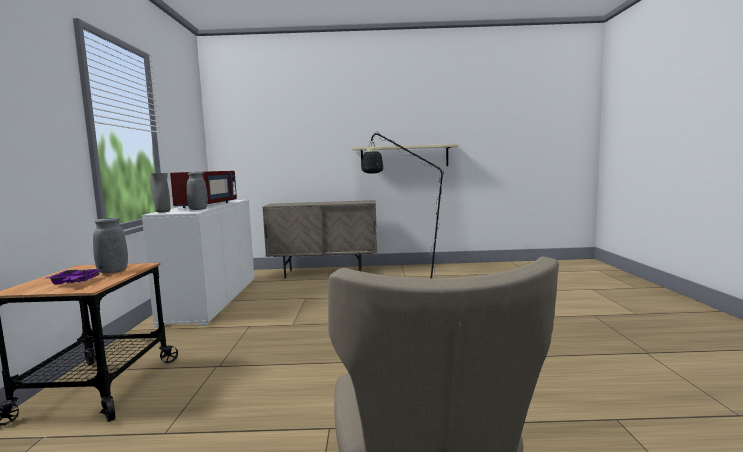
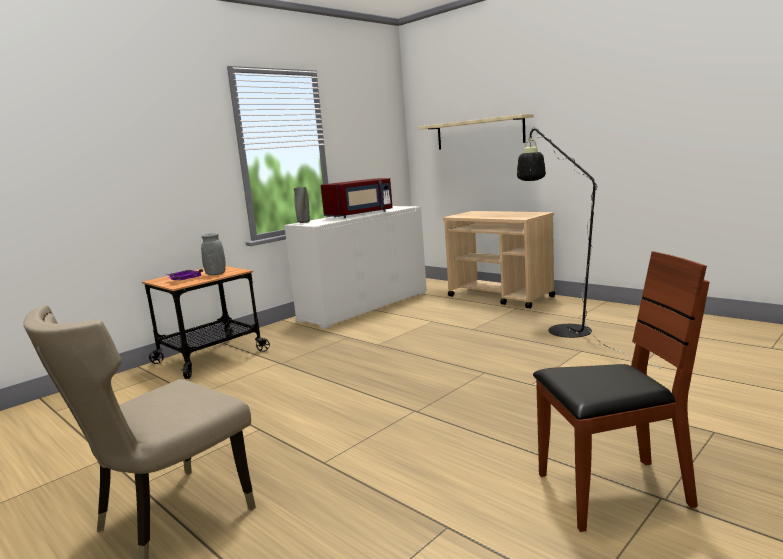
camera: 45 degrees right, 5 degrees up
grey vase [187,172,208,210] -> none
beige cabinet [262,200,377,278] -> beige cart [443,211,555,309]
beige shelf [352,144,460,169] -> beige shelf moved to [418,114,534,150]
none -> brown chair [533,251,710,532]

